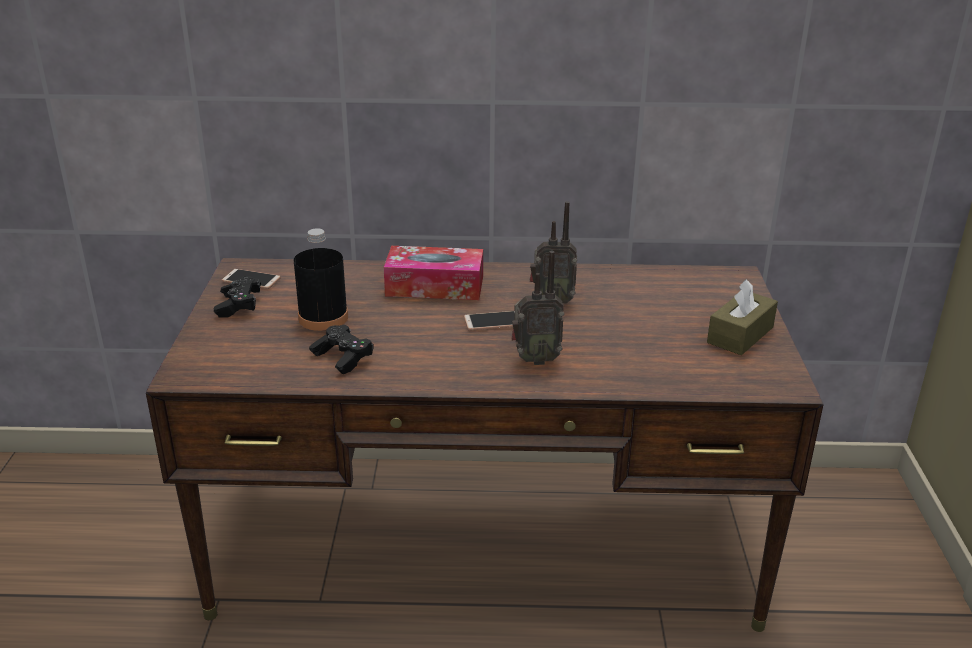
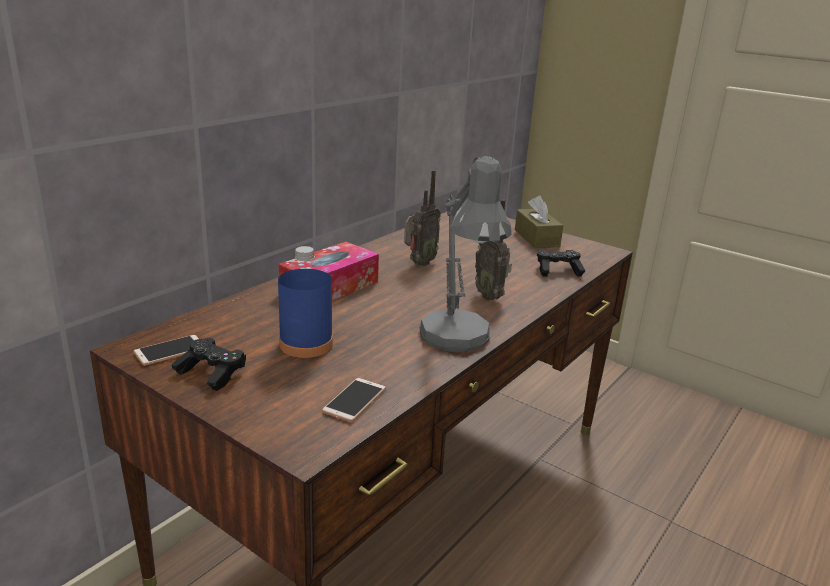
camera: 55 degrees left, 5 degrees down
black bottle [294,228,348,331] -> blue bottle [278,246,333,358]
black game controller [309,325,374,374] -> black game controller moved to [537,250,585,276]
phone [464,311,514,331] -> phone moved to [322,378,386,422]
radio [511,251,564,365] -> radio turned 120 degrees clockwise [475,199,512,300]
none -> grey table lamp [420,156,512,352]

